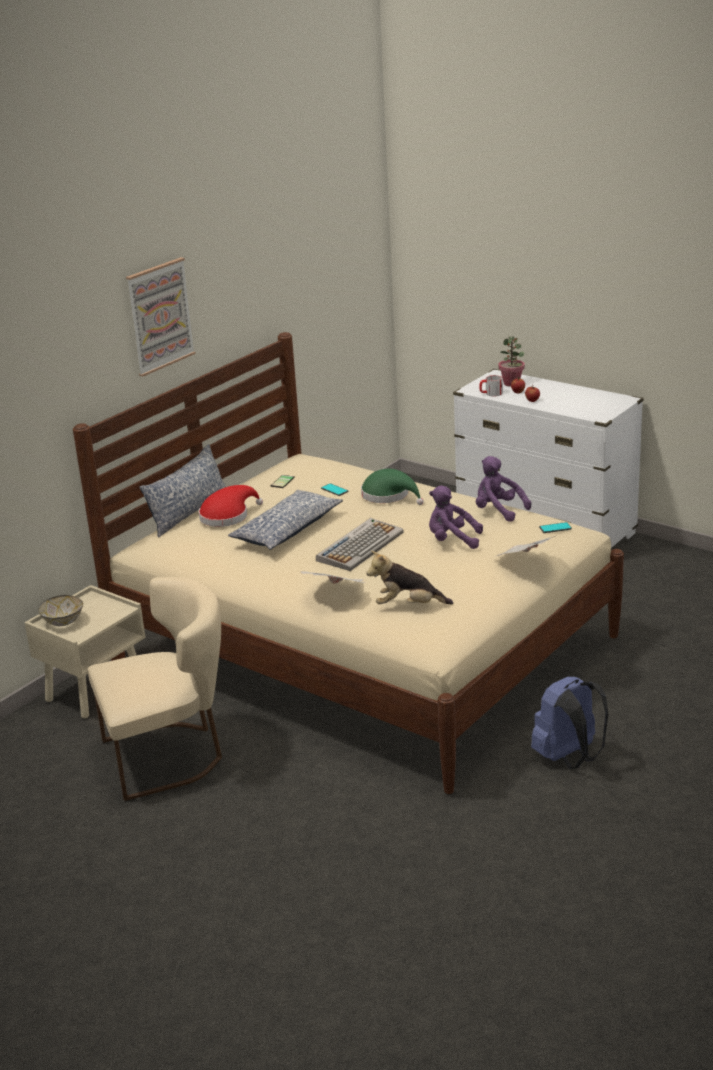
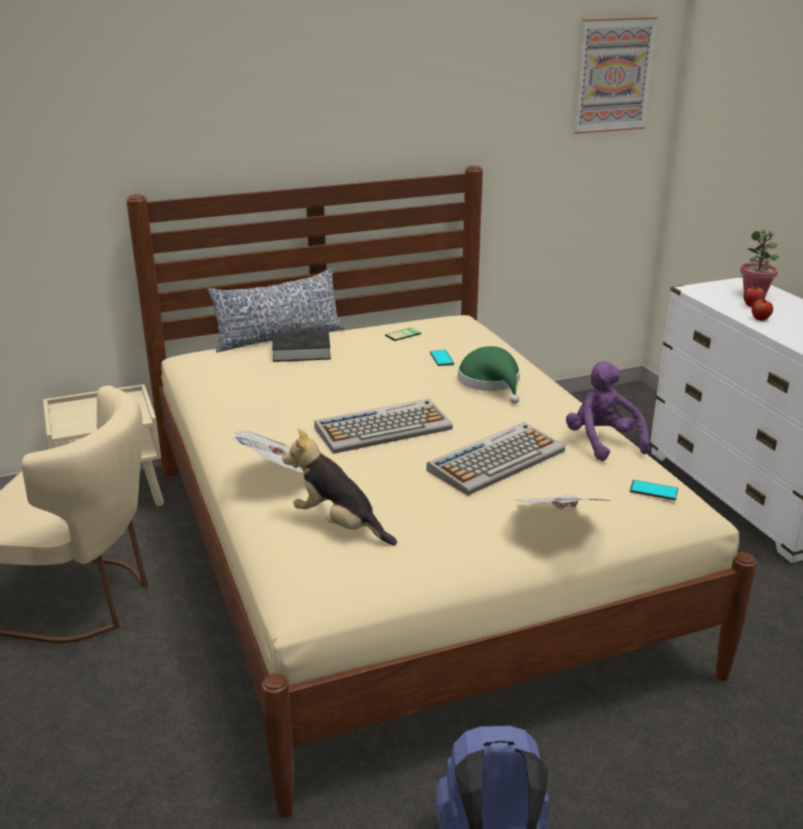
camera: 30 degrees right, 0 degrees up
bowl [38,595,83,626] -> none
picture [126,257,196,376] -> picture moved to [574,16,657,134]
red hat [199,485,263,527] -> black book [272,331,331,362]
pillow [228,490,343,550] -> none
purple plush toy [429,486,483,549] -> keyboard [426,422,565,495]
mug [479,375,503,397] -> none

